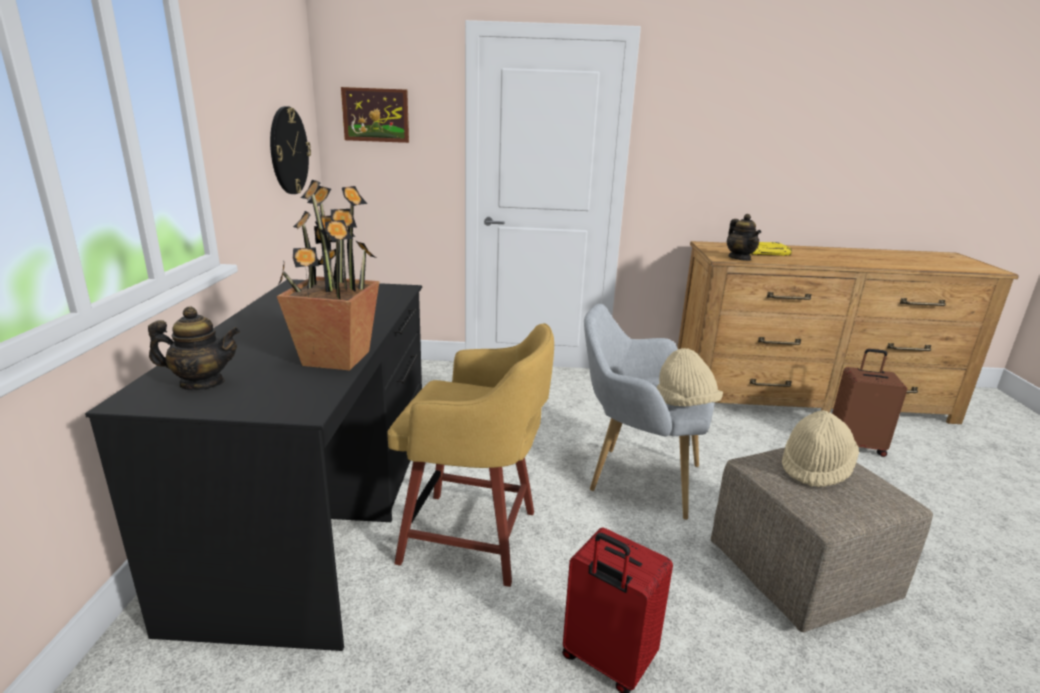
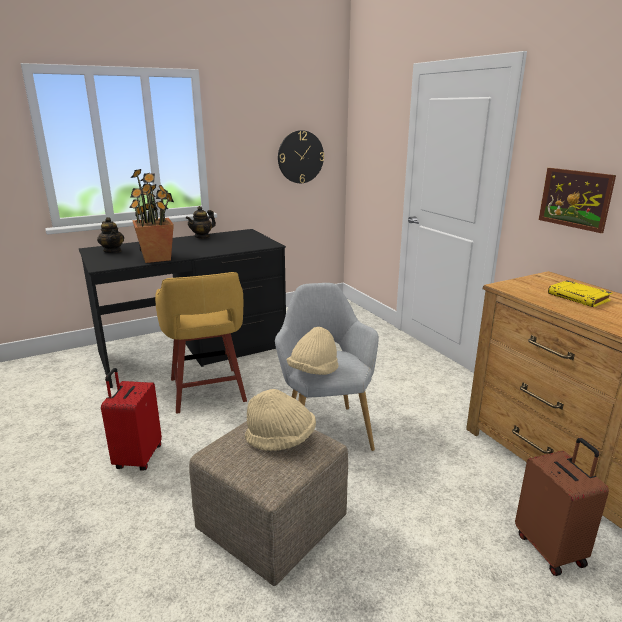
camera: 60 degrees right, 0 degrees up
picture [341,87,409,143] -> picture moved to [539,168,616,233]
teapot [727,214,761,261] -> teapot moved to [186,206,216,239]

